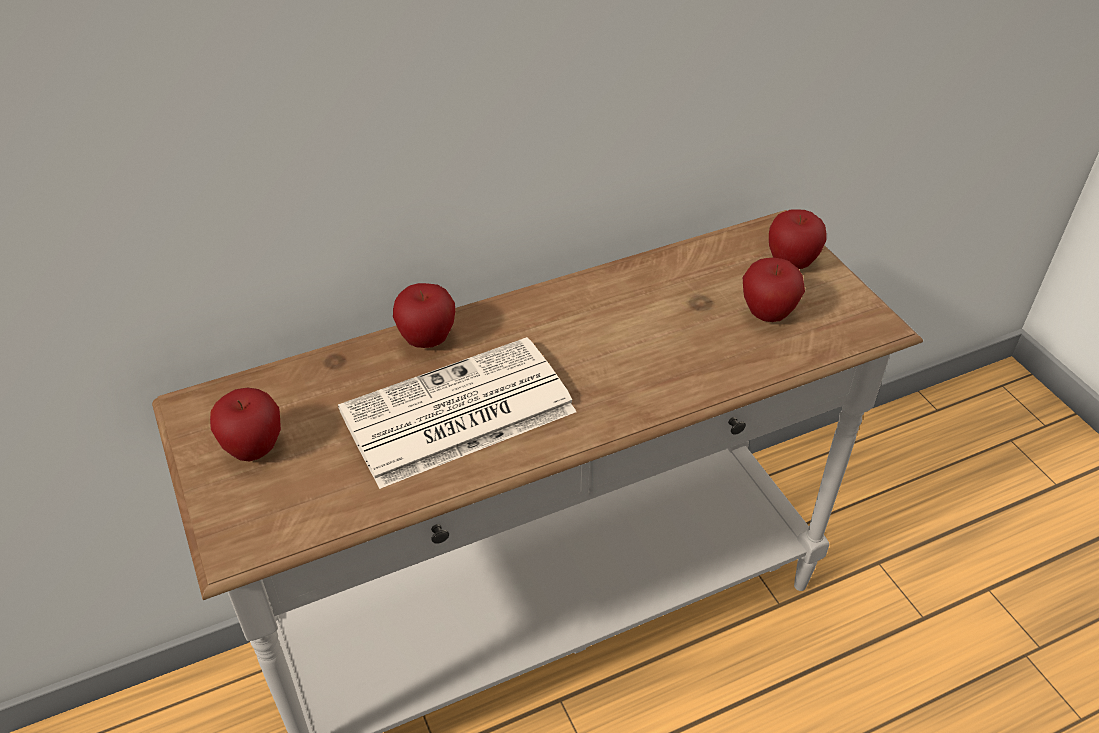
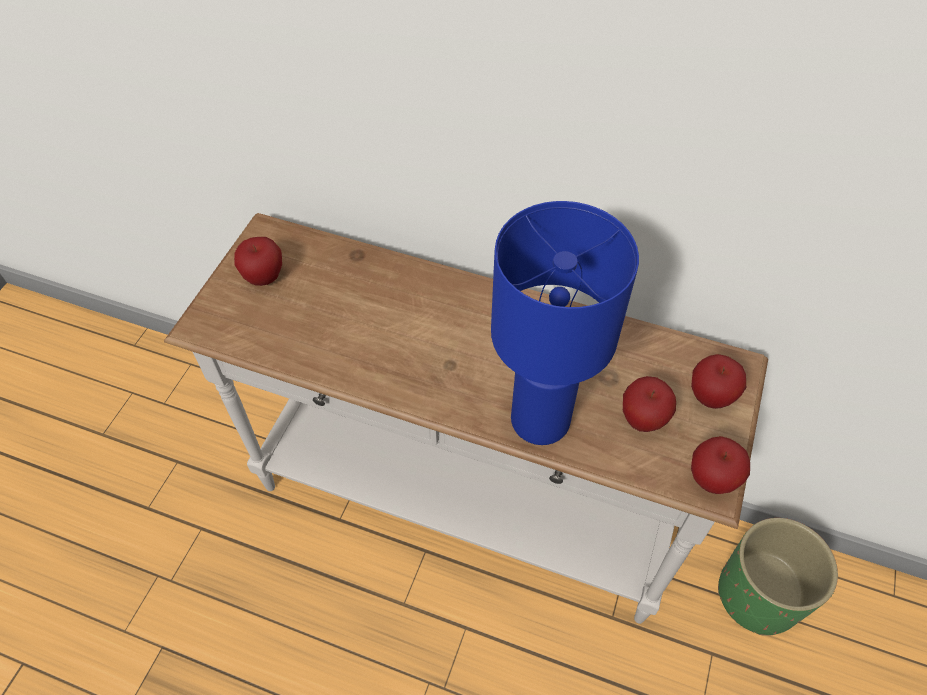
camera: 45 degrees right, 10 degrees up
newspaper [338,337,576,489] -> none
apple [393,283,455,348] -> apple moved to [691,436,750,494]
none -> blue table lamp [491,201,639,445]
none -> green planter [718,518,838,636]

